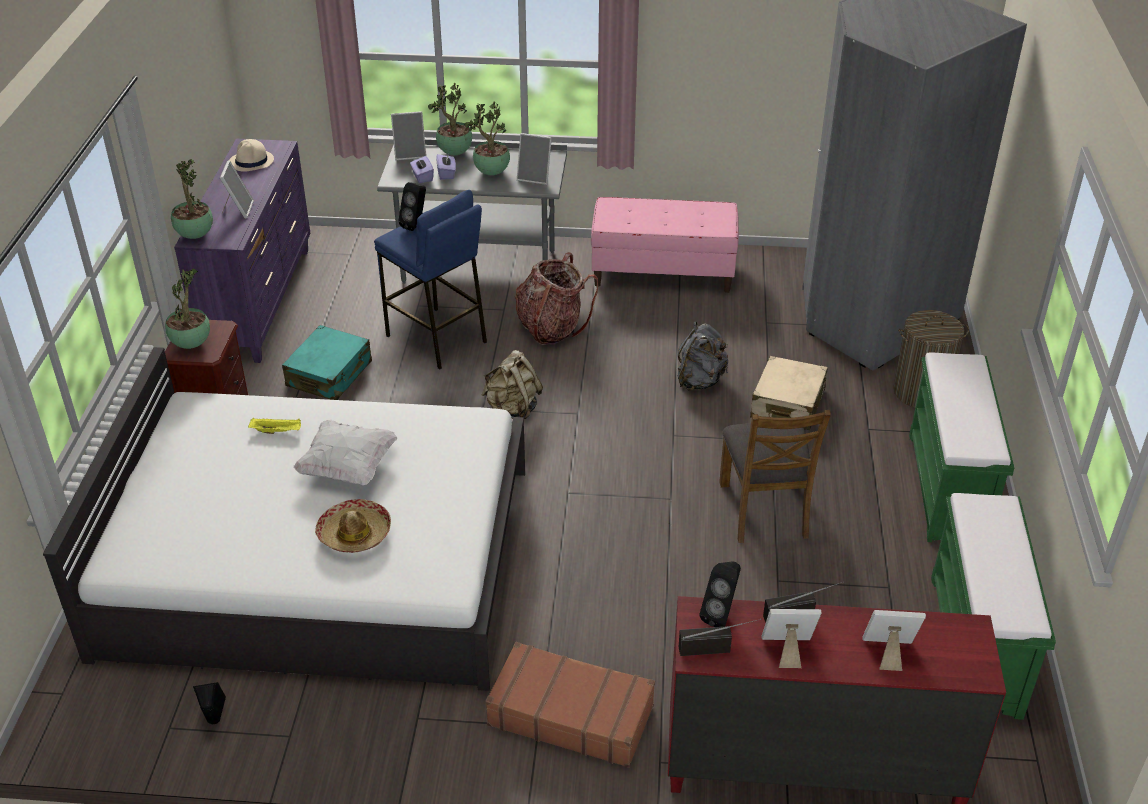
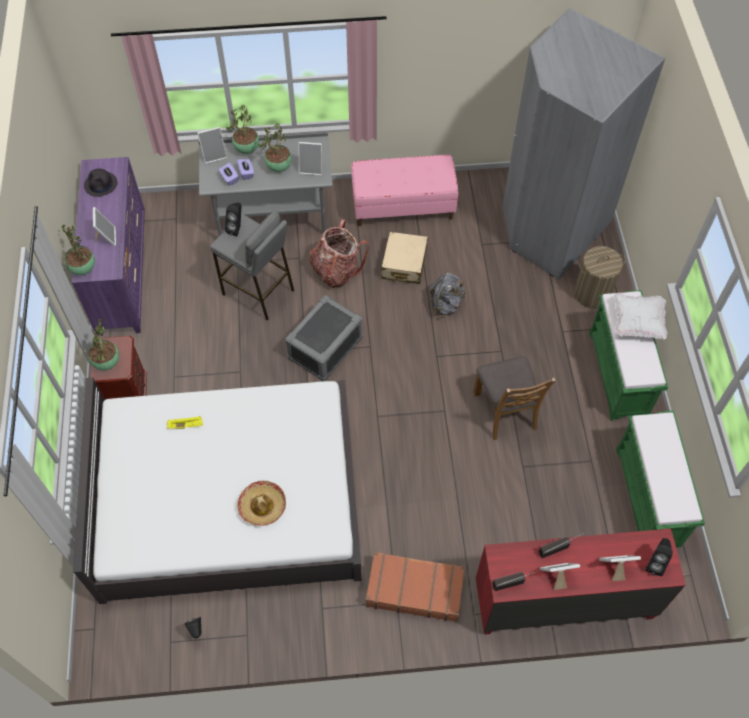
camera: 10 degrees left, 20 degrees up
beige hat [230,139,274,172] -> black hat [84,168,117,197]
turquoise suitcase [282,325,372,400] -> none
white pillow [293,420,398,485] -> white pillow moved to [614,292,667,339]
blue stool [374,190,487,370] -> grey stool [210,210,294,321]
beige backpack [482,350,543,419] -> grey storage box [285,295,362,381]
black speaker [699,562,741,627] -> black speaker moved to [645,538,673,576]
beige suitcase [750,356,828,430] -> beige suitcase moved to [381,232,428,284]

